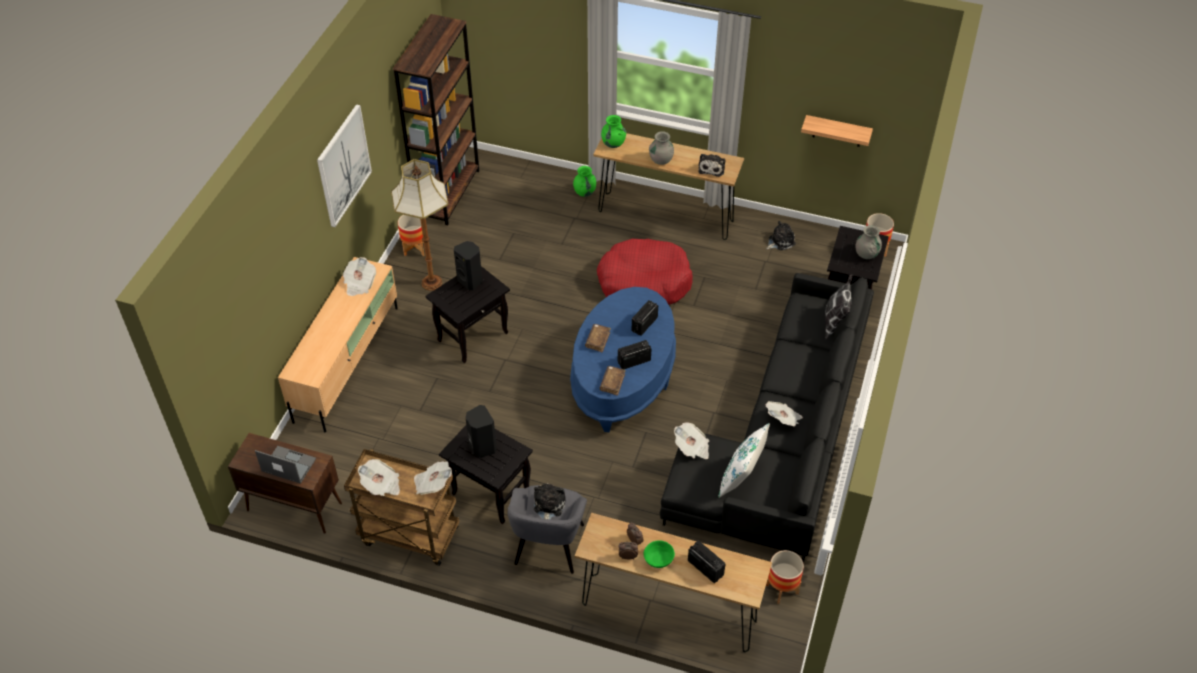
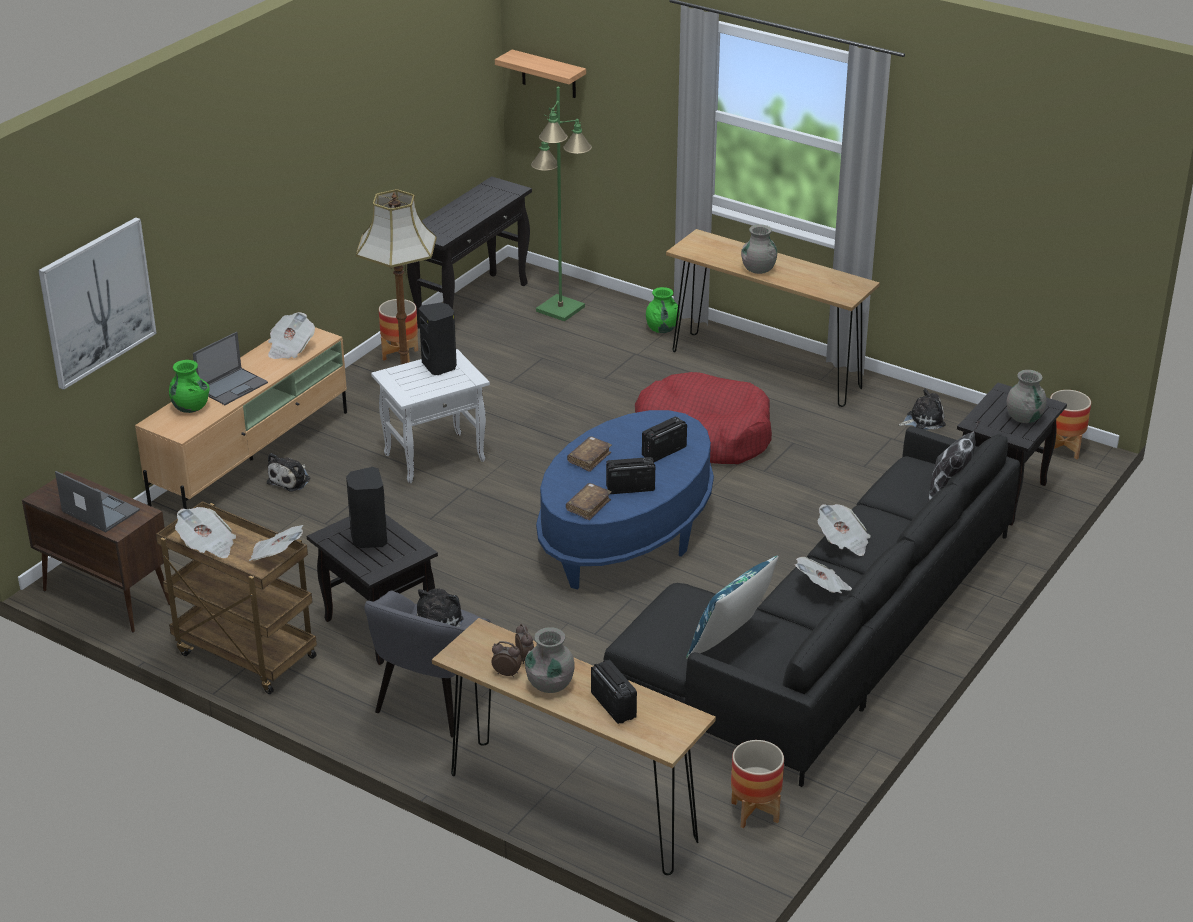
camera: 15 degrees right, 15 degrees down
picture [317,104,372,227] -> picture moved to [38,217,157,390]
brown bookcase [393,14,479,225] -> black console table [407,176,532,329]
black side table [425,266,510,363] -> white side table [371,349,490,483]
green vase [601,115,626,148] -> green vase moved to [169,360,210,413]
green bowl [644,540,675,568] -> grey vase [525,627,575,693]
newspaper [674,422,709,459] -> newspaper moved to [818,504,870,556]
plush toy [699,154,725,177] -> plush toy moved to [267,453,310,492]
white pillow [718,423,770,498] -> blue pillow [686,556,779,659]
shelf [801,115,873,147] -> shelf moved to [495,50,586,98]
none -> laptop [193,332,268,405]
none -> green floor lamp [531,87,592,322]

